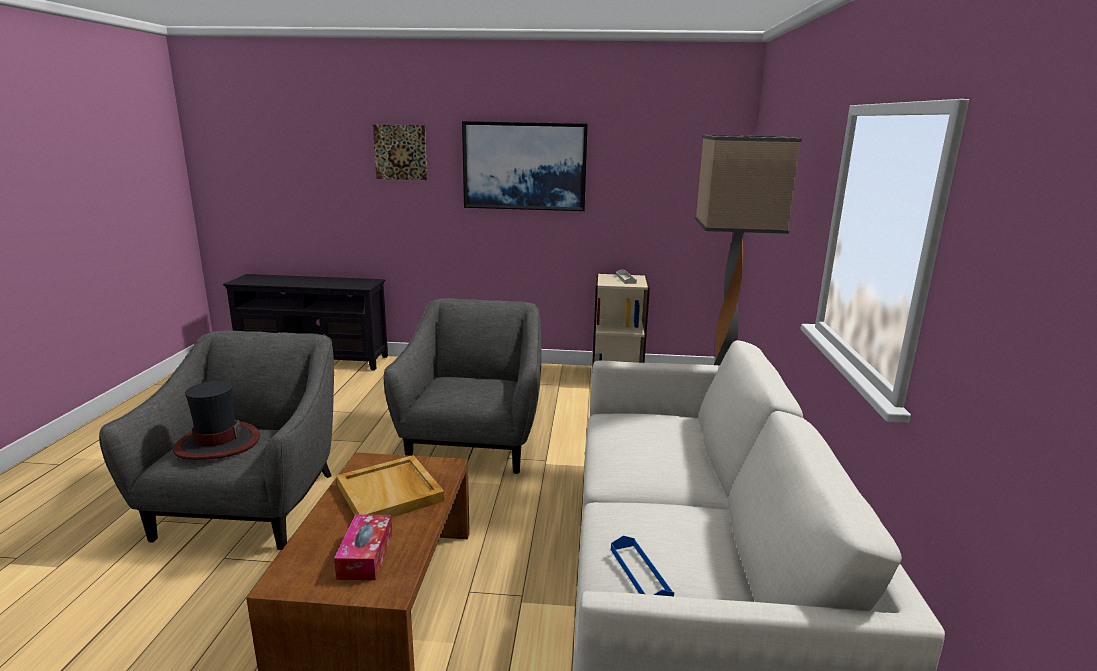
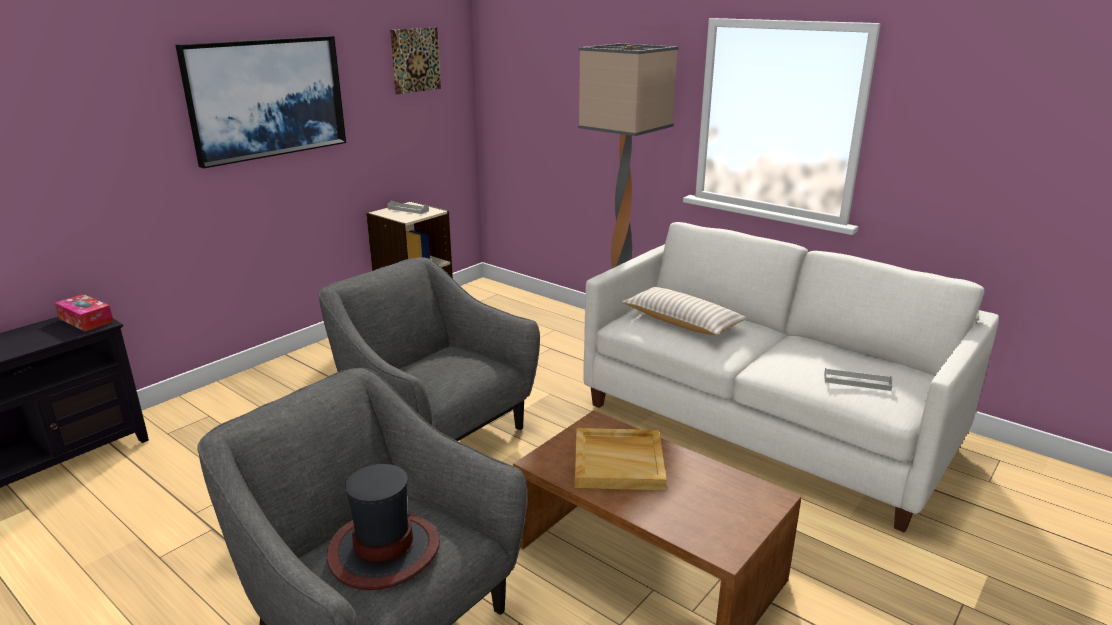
camera: 55 degrees left, 5 degrees up
tissue box [334,514,392,580] -> tissue box moved to [55,294,114,331]
picture [373,124,427,180] -> picture moved to [390,27,441,95]
blue tray [611,536,674,596] -> grey tray [824,368,893,391]
none -> beige pillow [622,287,747,335]

